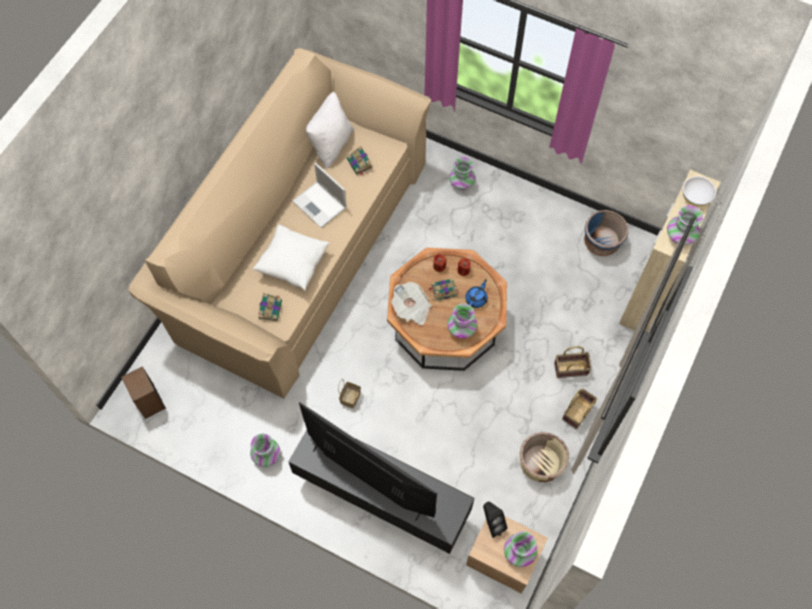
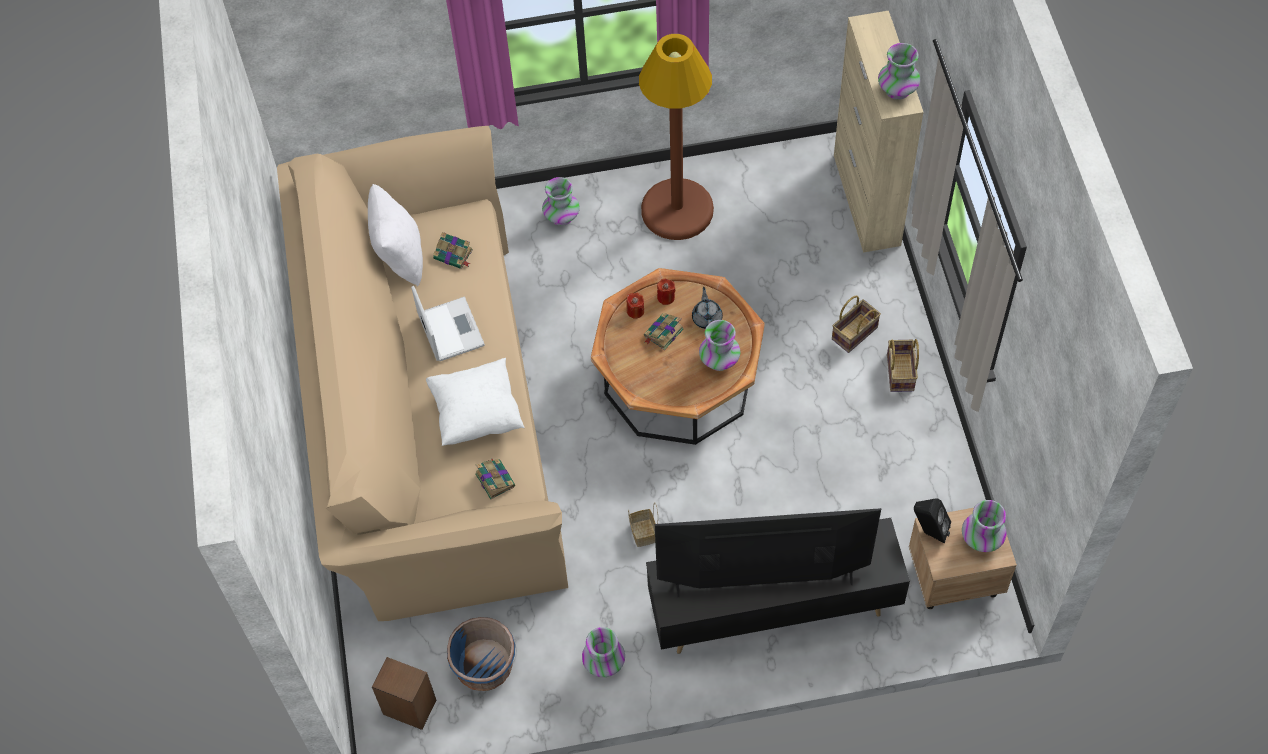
camera: 35 degrees left, 5 degrees down
laptop [293,163,347,228] -> laptop turned 120 degrees counterclockwise [411,286,485,361]
newspaper [391,282,432,325] -> none
blue teapot [465,279,488,308] -> grey teapot [692,287,723,329]
beige planter [520,432,569,482] -> none
blue planter [584,210,628,256] -> blue planter moved to [447,617,515,691]
white bowl [683,176,716,206] -> none
none -> brown floor lamp [639,34,714,240]

